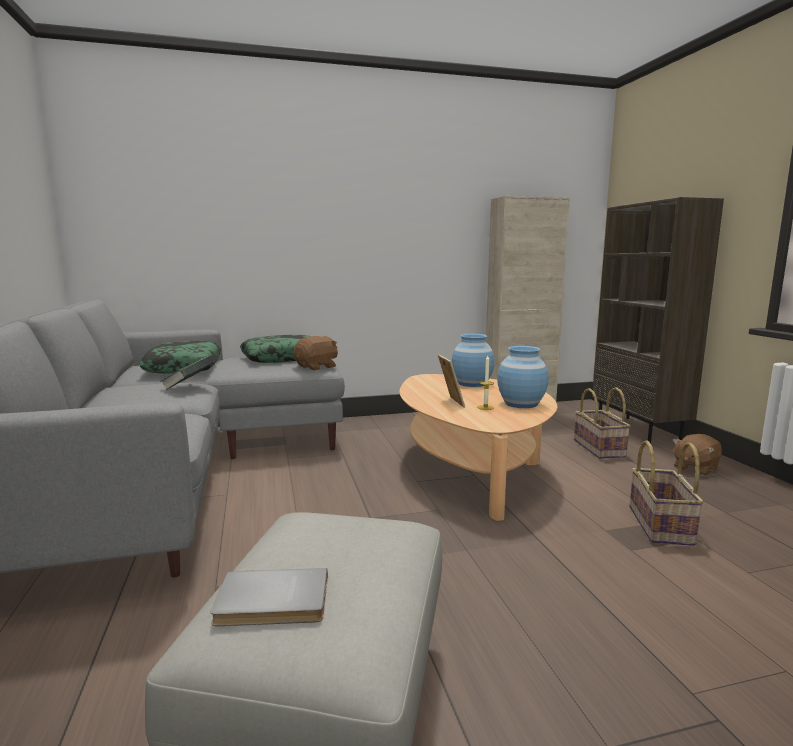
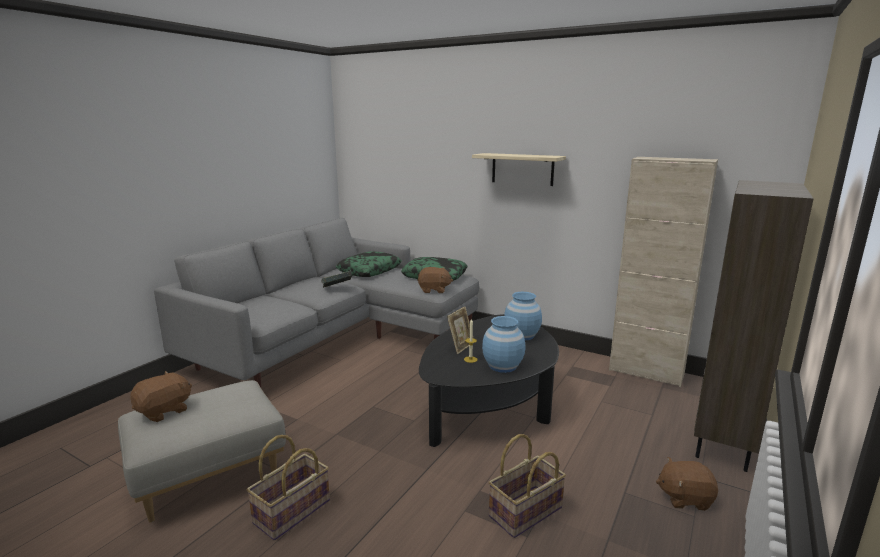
camera: 45 degrees right, 5 degrees up
grey book [211,568,328,626] -> brown plush toy [130,371,192,422]
beige coffee table [399,374,558,521] -> black coffee table [419,314,559,447]
basket [574,387,631,459] -> basket moved to [247,435,330,540]
none -> shelf [472,153,566,186]

